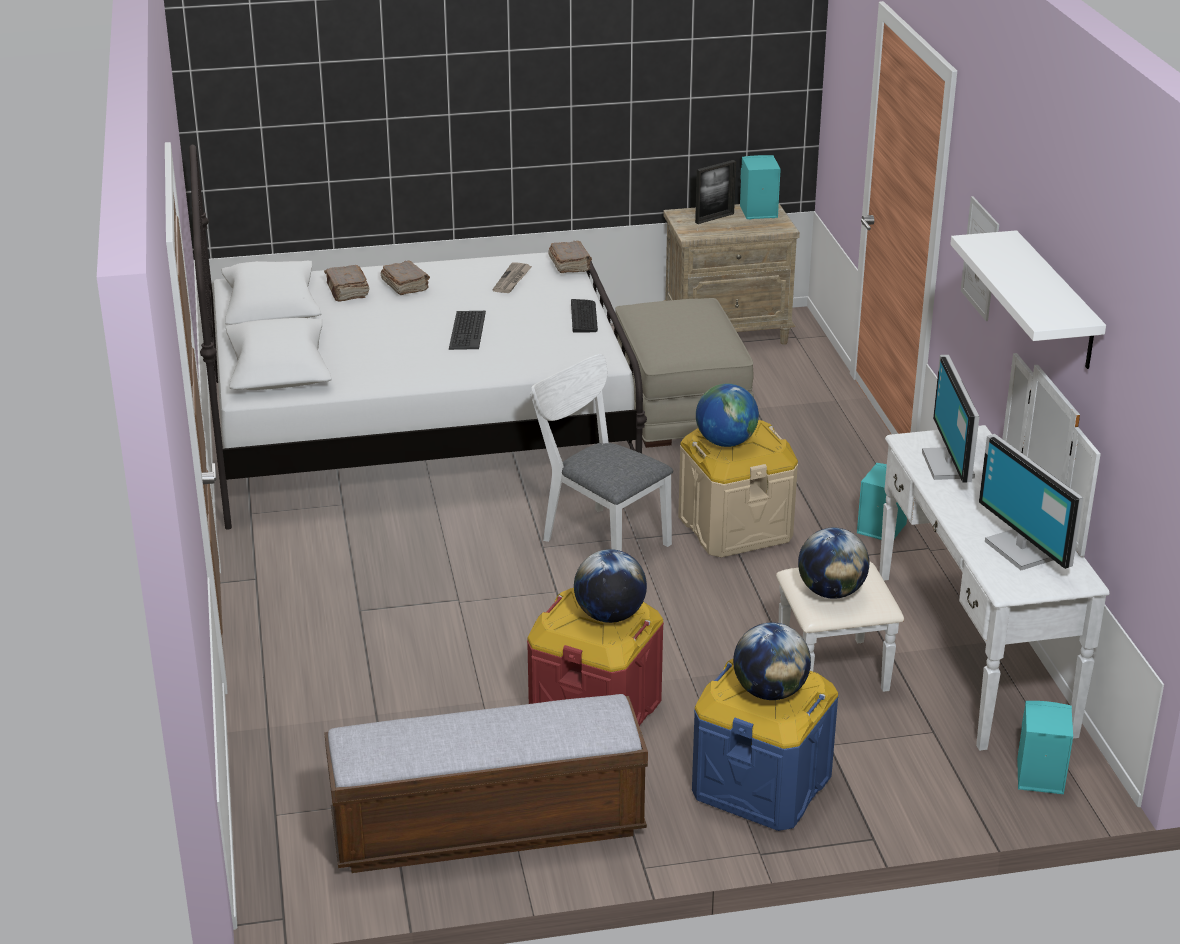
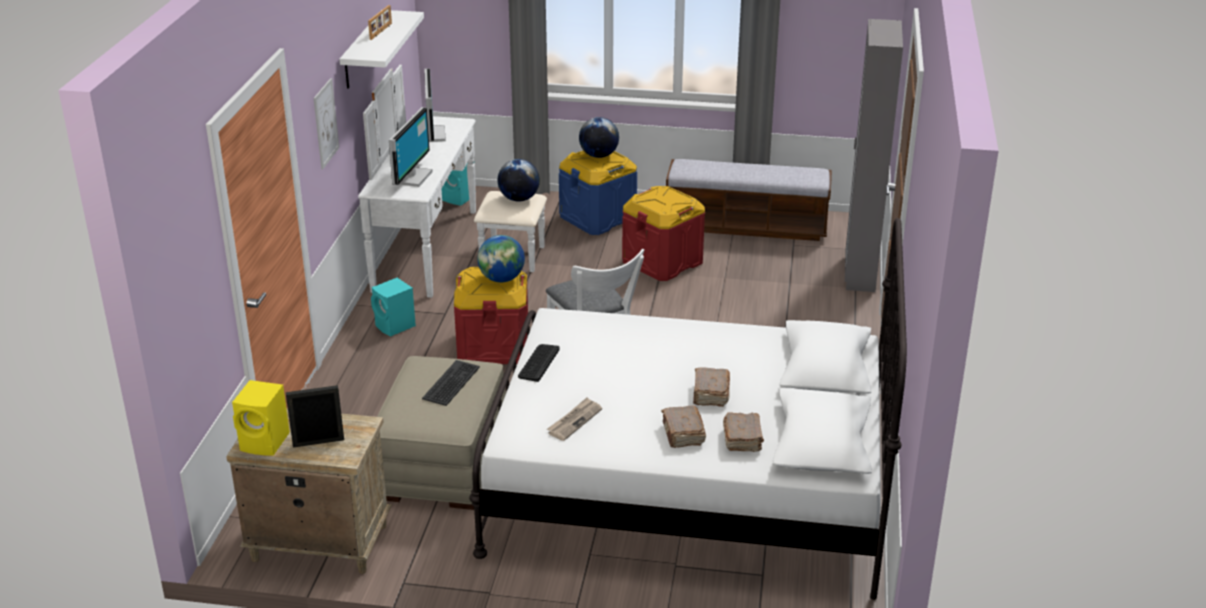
camera: 160 degrees left, 0 degrees up
keyboard [449,311,486,350] -> keyboard moved to [422,360,480,406]
brown book [548,241,592,273] -> brown book moved to [693,367,730,407]
globe [574,549,647,623] -> none
beige storage box [678,420,798,557] -> red storage box [454,267,528,364]
turquoise speaker [740,155,781,219] -> yellow speaker [232,380,290,456]
none -> picture frame [368,5,392,40]
none -> grey wardrobe [845,19,903,292]

